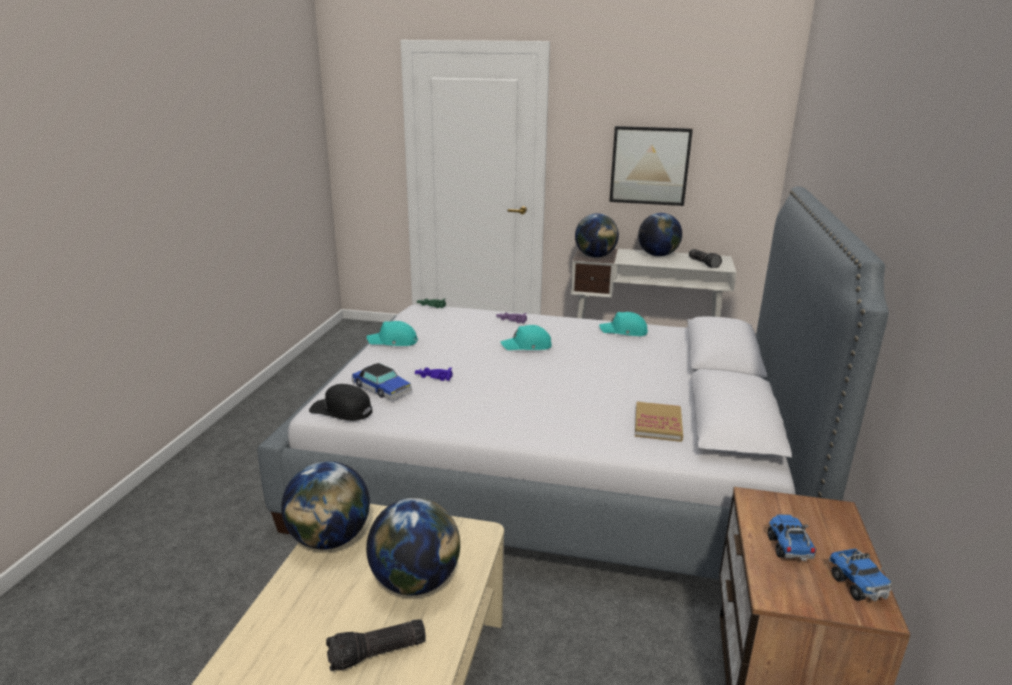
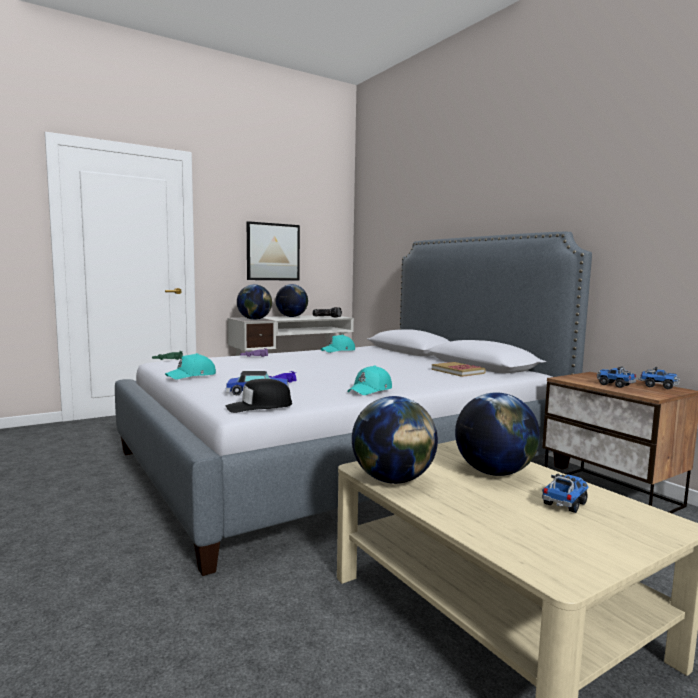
camera: 45 degrees left, 15 degrees down
flashlight [326,619,426,671] -> toy truck [542,474,589,513]
turquoise cap [500,325,551,350] -> turquoise cap moved to [348,365,392,395]

